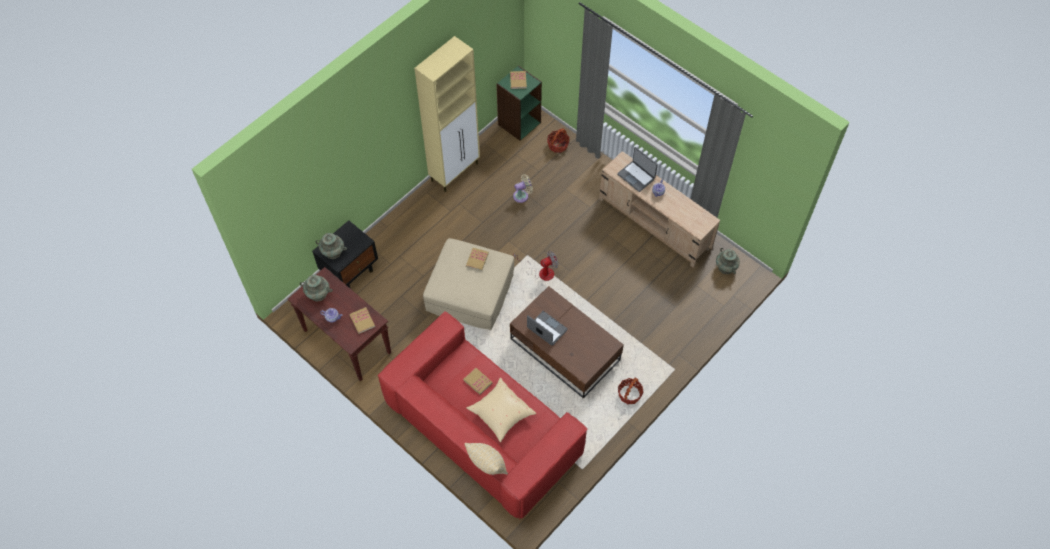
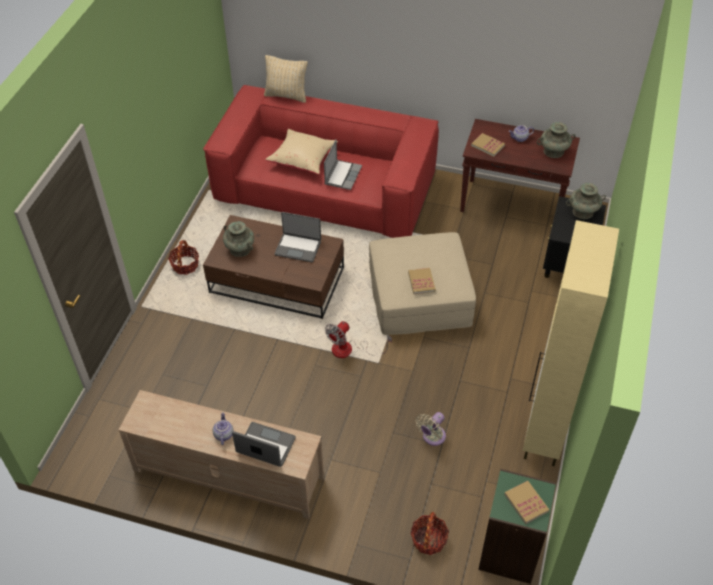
camera: 155 degrees right, 10 degrees down
book [463,368,493,395] -> laptop [324,139,362,190]
turquoise vase [716,248,740,274] -> turquoise vase moved to [223,221,254,257]

